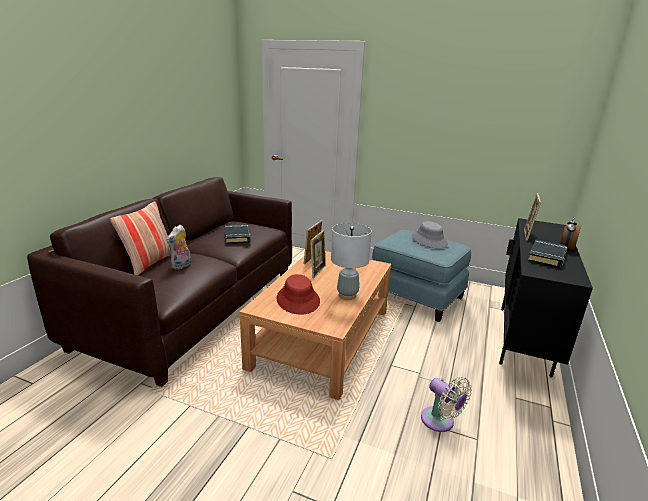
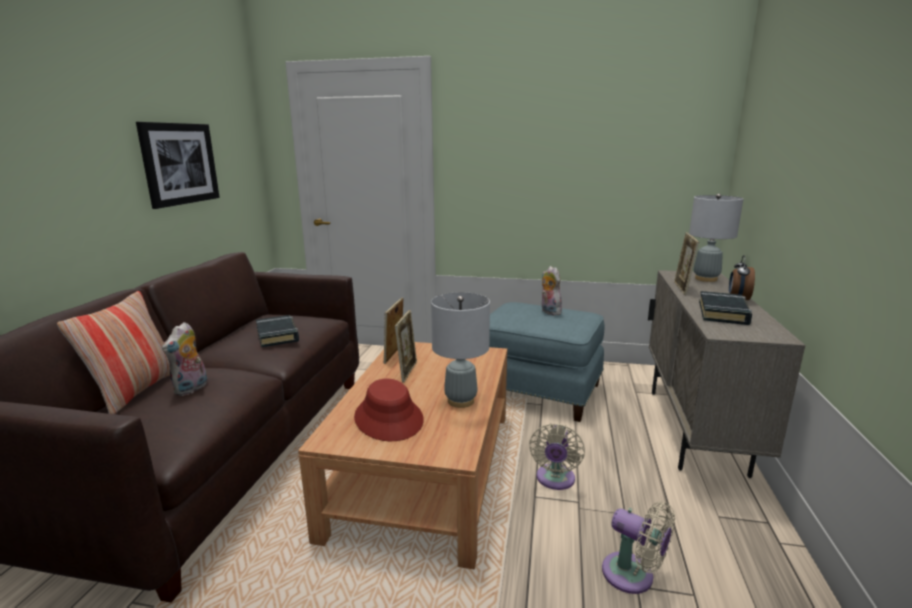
camera: 10 degrees left, 5 degrees down
grey hat [412,221,448,249] -> plush toy [541,266,562,315]
black cabinet [499,218,593,378] -> beige cabinet [648,270,806,478]
none -> picture [136,122,220,209]
none -> beige fan [529,423,585,490]
none -> grey table lamp [689,194,743,282]

